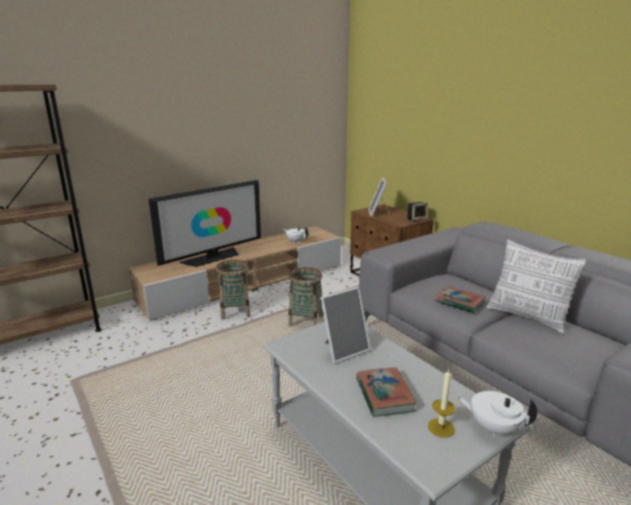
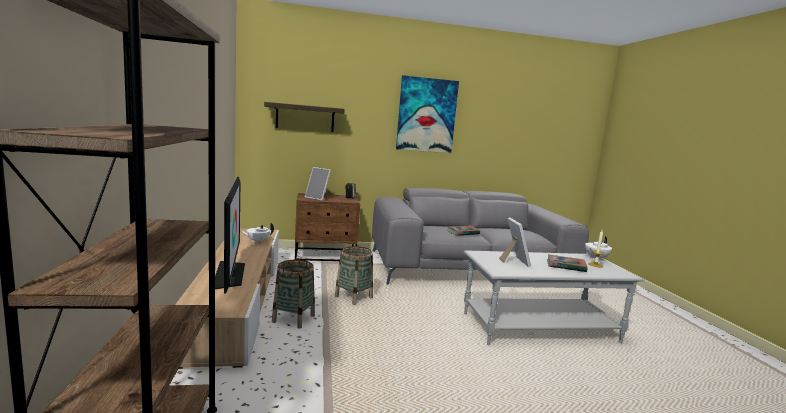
camera: 65 degrees left, 10 degrees down
pillow [487,239,587,335] -> none
none -> shelf [264,102,345,132]
none -> picture [396,75,459,153]

